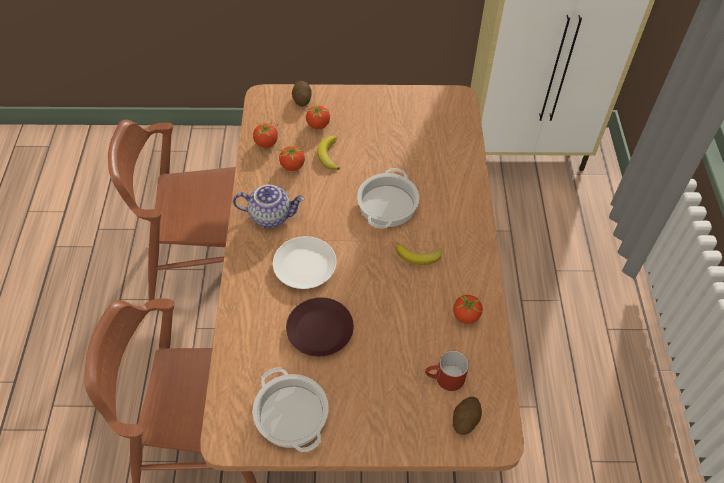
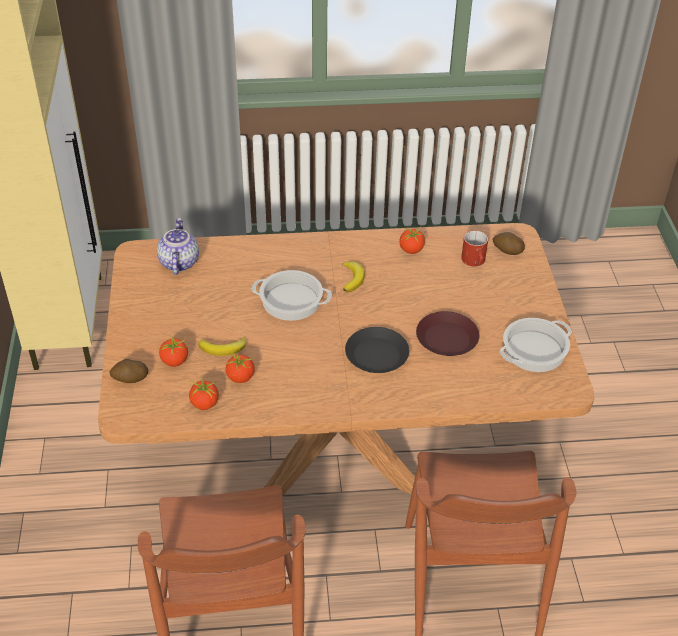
camera: 95 degrees left, 10 degrees down
teapot [233,185,305,228] -> teapot moved to [157,218,199,275]
white plate [273,236,336,289] -> black plate [345,327,409,373]

